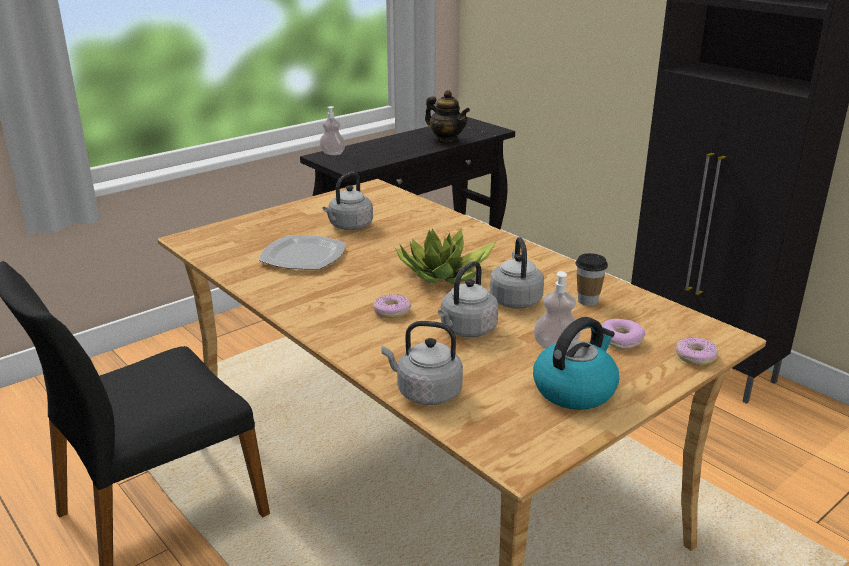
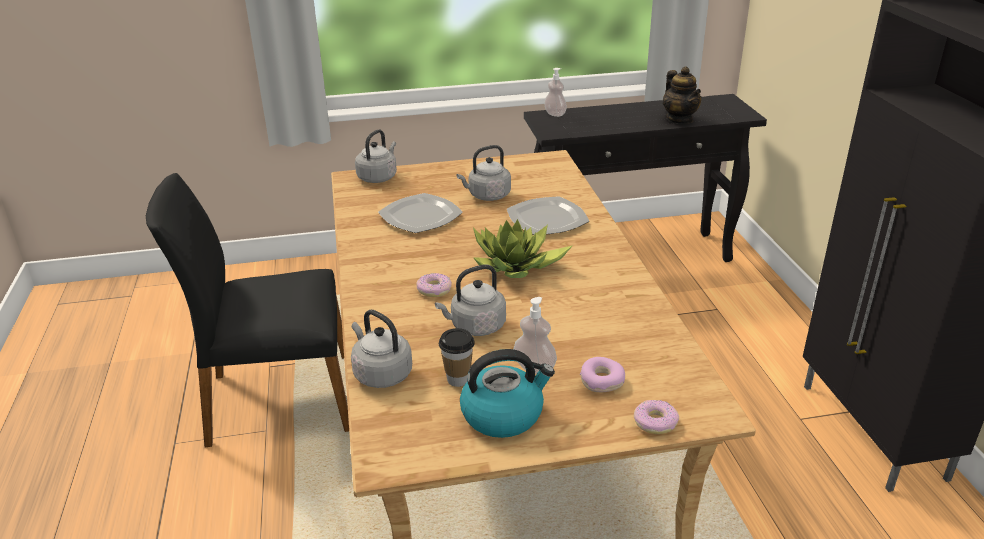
camera: 30 degrees right, 5 degrees up
grey kettle [490,237,544,309] -> grey kettle moved to [355,129,397,183]
cup [576,253,608,306] -> cup moved to [439,328,475,387]
none -> plate [507,196,589,235]

